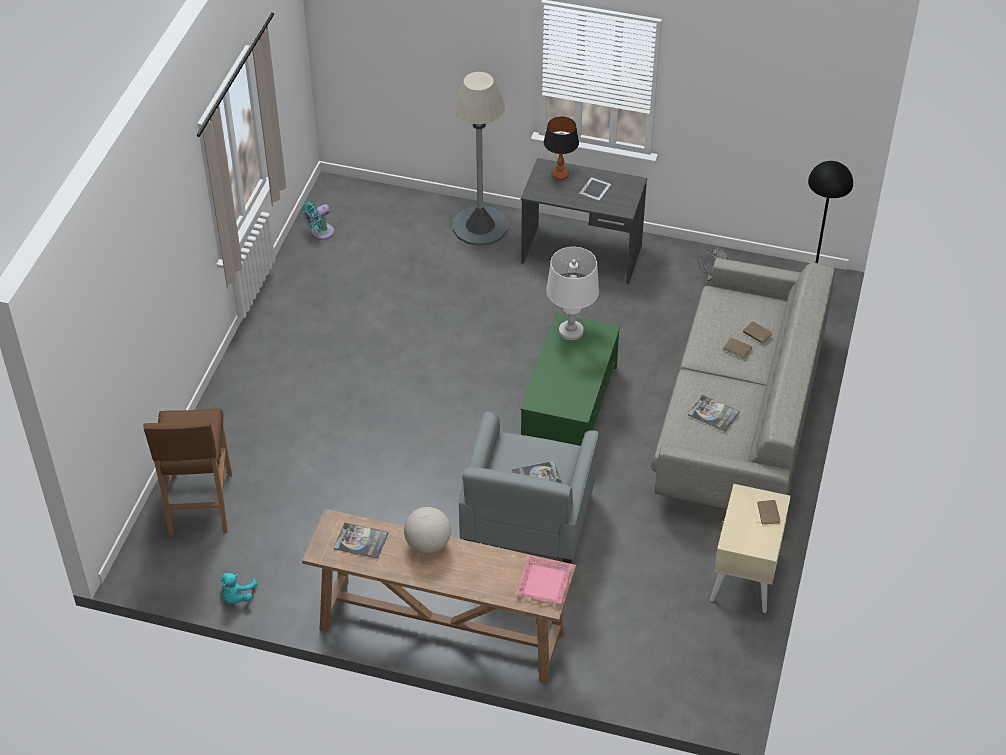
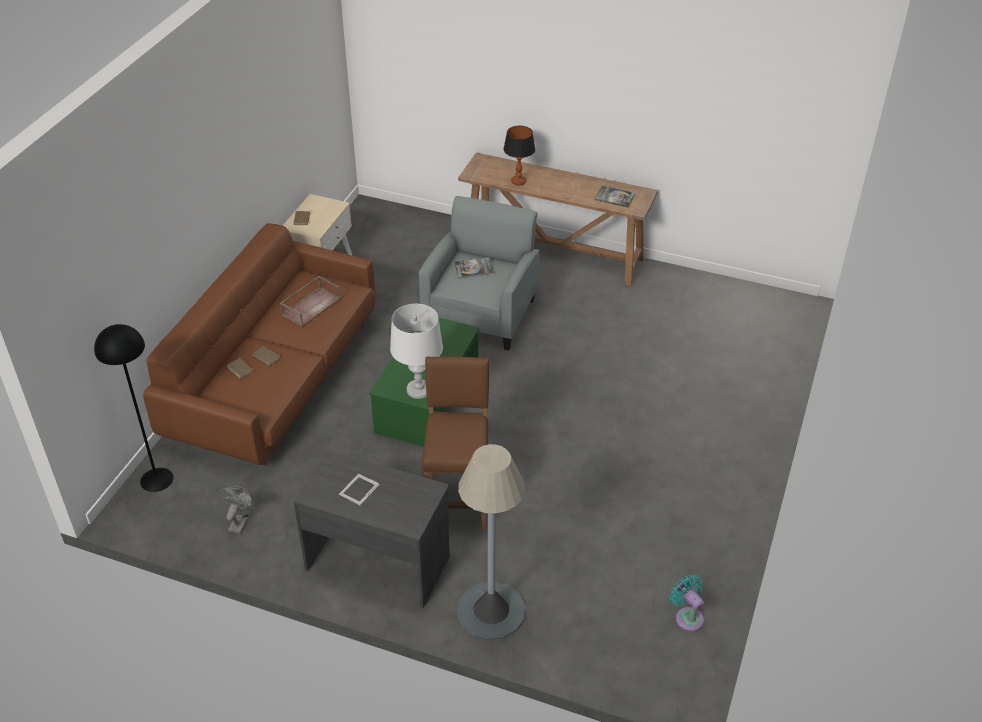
camera: 175 degrees left, 5 degrees down
brown stool [143,408,232,536] -> brown stool moved to [422,357,489,530]
turquoise plush toy [220,573,258,604] -> none
turquoise fan [302,201,334,240] -> turquoise fan turned 90 degrees counterclockwise [669,575,704,631]
globe [404,507,451,554] -> none
pink tray [516,555,573,604] -> none
table lamp [544,117,579,180] -> table lamp moved to [503,126,535,185]
grey sofa [651,258,835,509] -> brown sofa [143,223,376,466]
book [688,395,740,432] -> brown tray [280,276,341,327]

